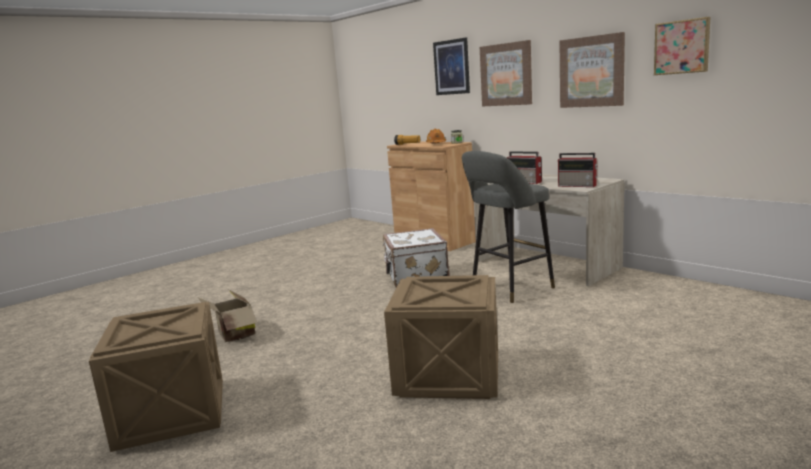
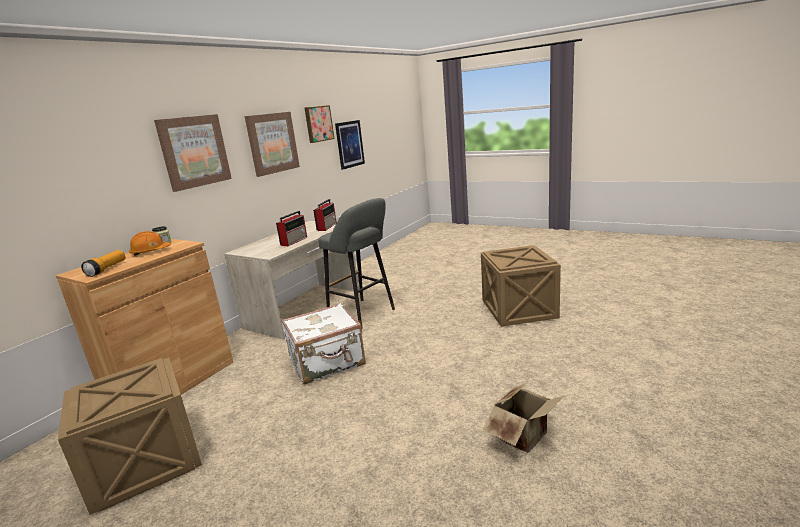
camera: 105 degrees left, 5 degrees up
crate [89,302,223,452] -> crate moved to [58,357,202,515]
picture [433,38,470,95] -> picture moved to [335,120,365,170]

